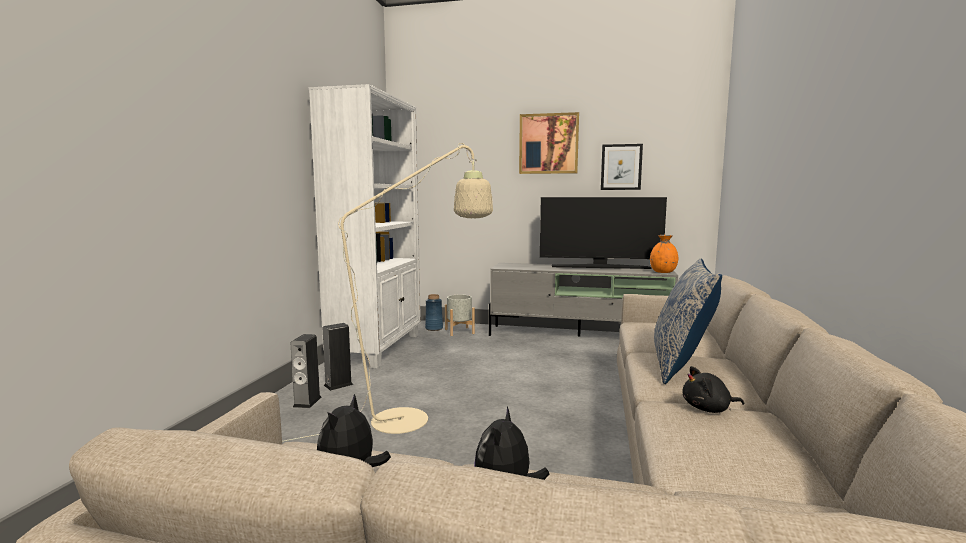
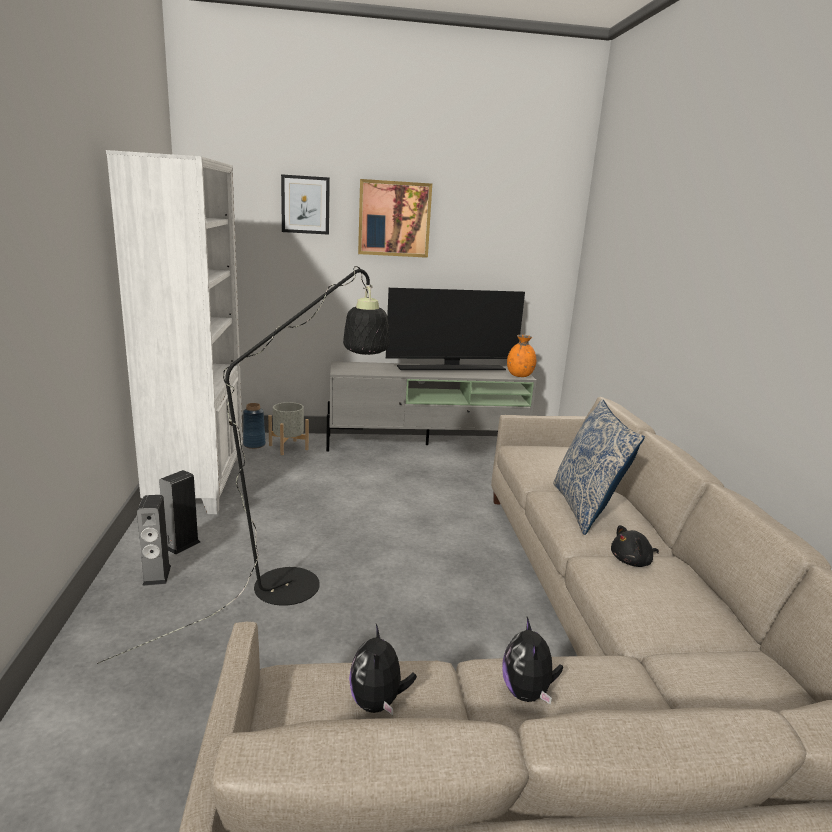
camera: 20 degrees left, 10 degrees up
beige floor lamp [282,143,493,442] -> black floor lamp [97,266,390,664]
picture [601,144,643,190] -> picture moved to [281,174,330,235]

